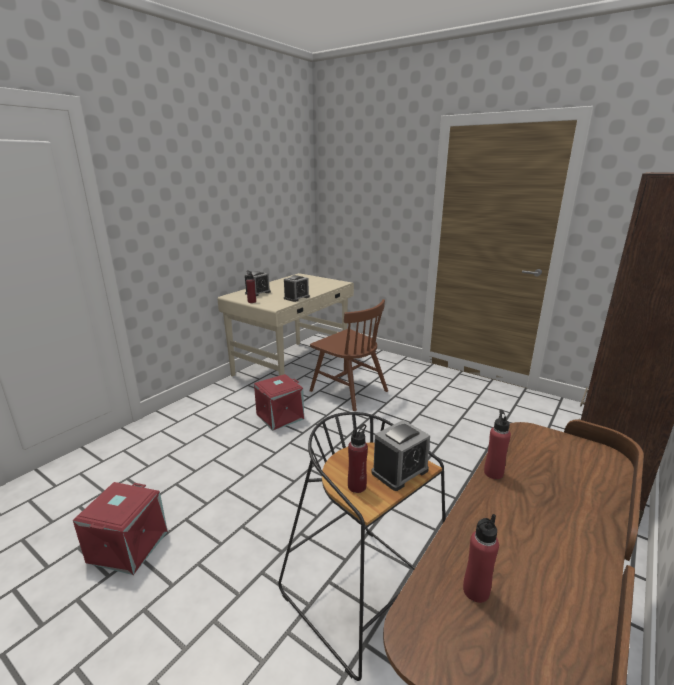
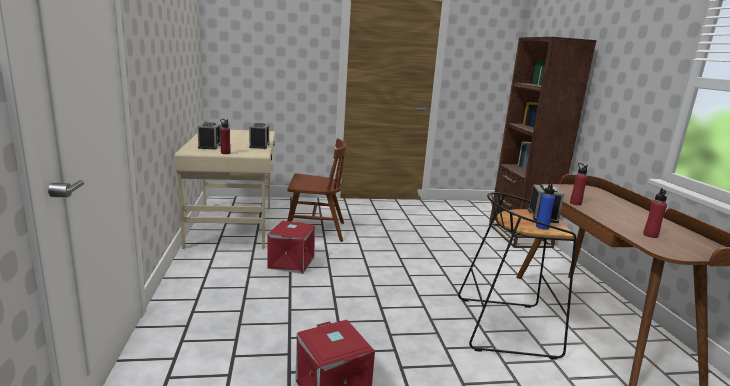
camera: 45 degrees left, 5 degrees down
red bottle [348,424,368,493] -> blue bottle [536,181,555,230]

